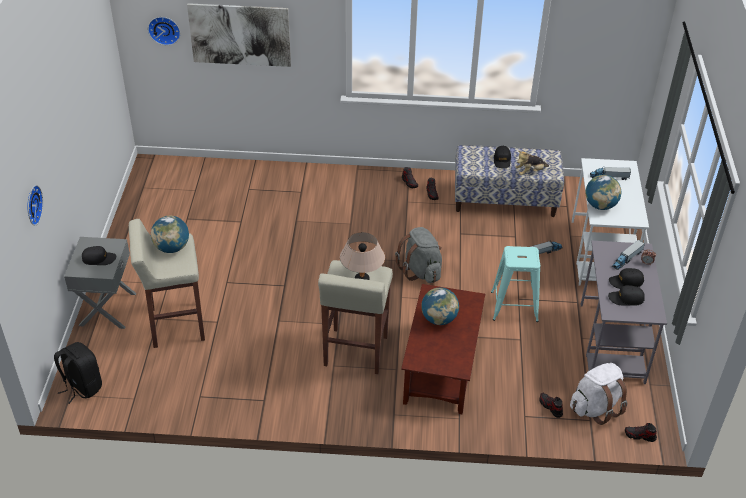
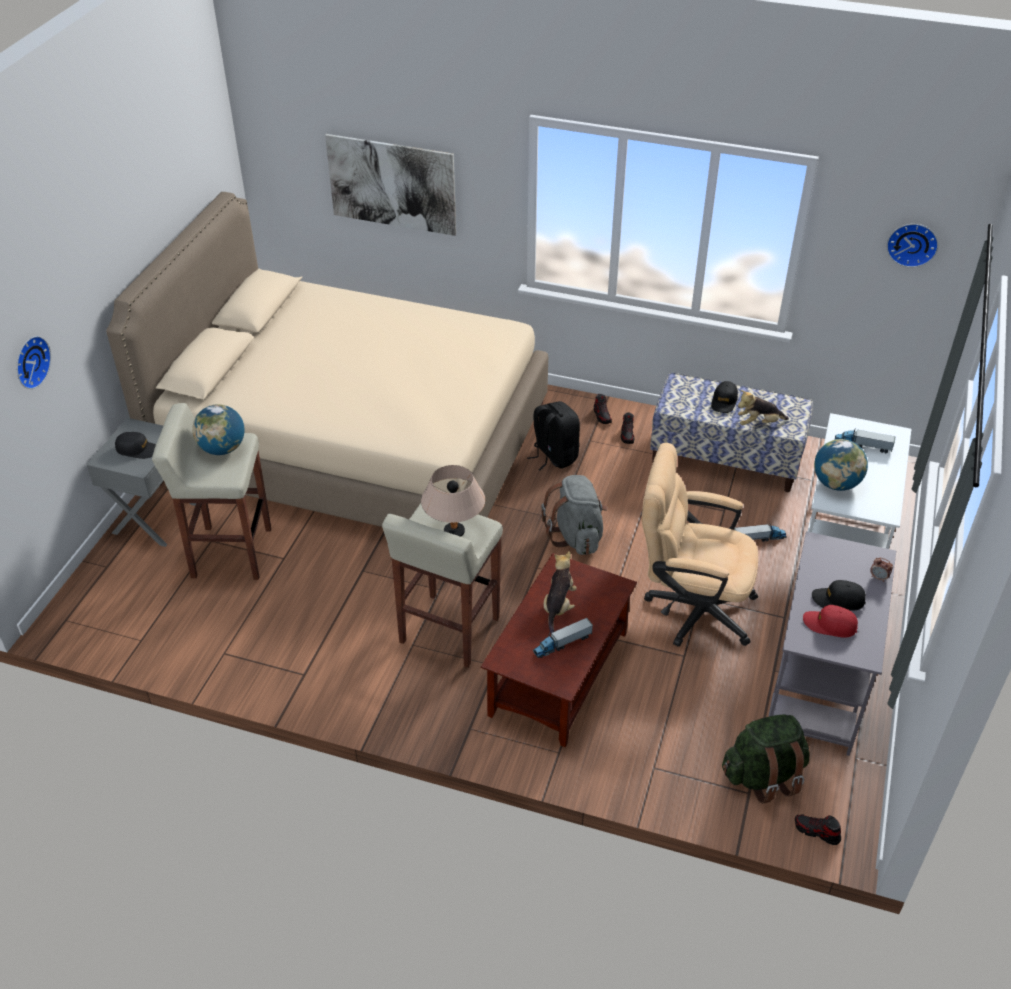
camera: 15 degrees right, 0 degrees up
black backpack [54,342,102,404] -> black backpack moved to [527,401,580,471]
wall clock [148,17,180,45] -> wall clock moved to [887,224,938,267]
globe [421,288,459,325] -> plush toy [544,551,577,633]
turquoise stool [491,246,540,322] -> beige office chair [642,443,758,647]
shoe [539,393,563,418] -> none
white backpack [570,363,627,425] -> green backpack [722,714,809,804]
black cap [608,285,645,306] -> red cap [803,605,858,638]
toy truck [612,240,645,270] -> toy truck moved to [533,618,593,658]
none -> beige bed [106,192,548,527]

